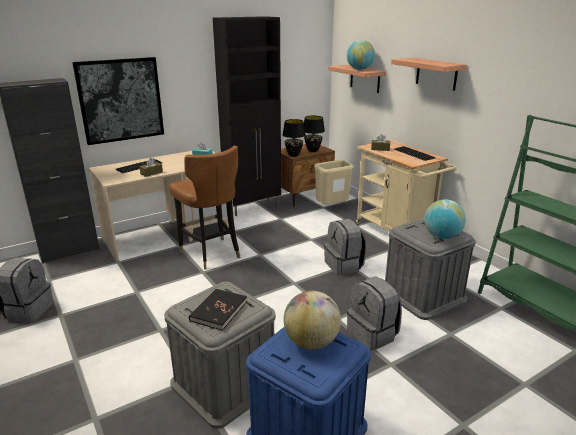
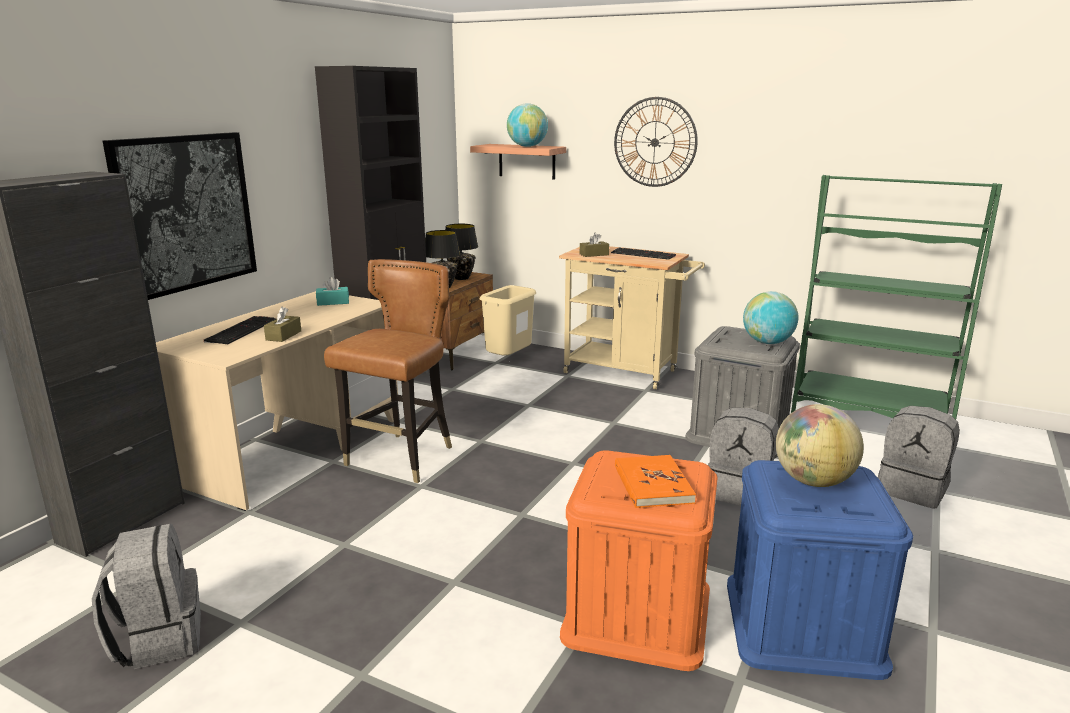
camera: 30 degrees left, 5 degrees down
grey storage box [164,282,275,428] -> orange storage box [560,450,718,671]
brown chair [169,146,241,270] -> brown chair turned 90 degrees counterclockwise [324,259,452,483]
black book [189,289,247,331] -> orange book [615,455,696,508]
grey backpack [324,219,367,275] -> grey backpack moved to [878,406,960,509]
shelf [391,58,467,91] -> wall clock [614,97,698,187]

